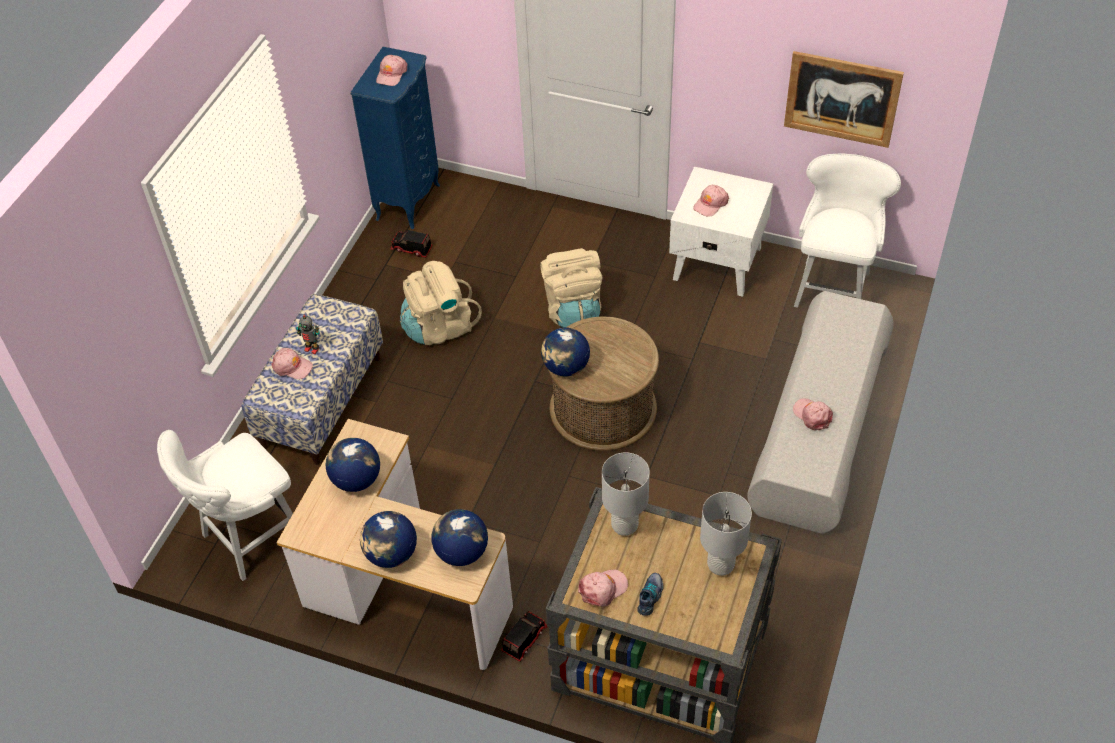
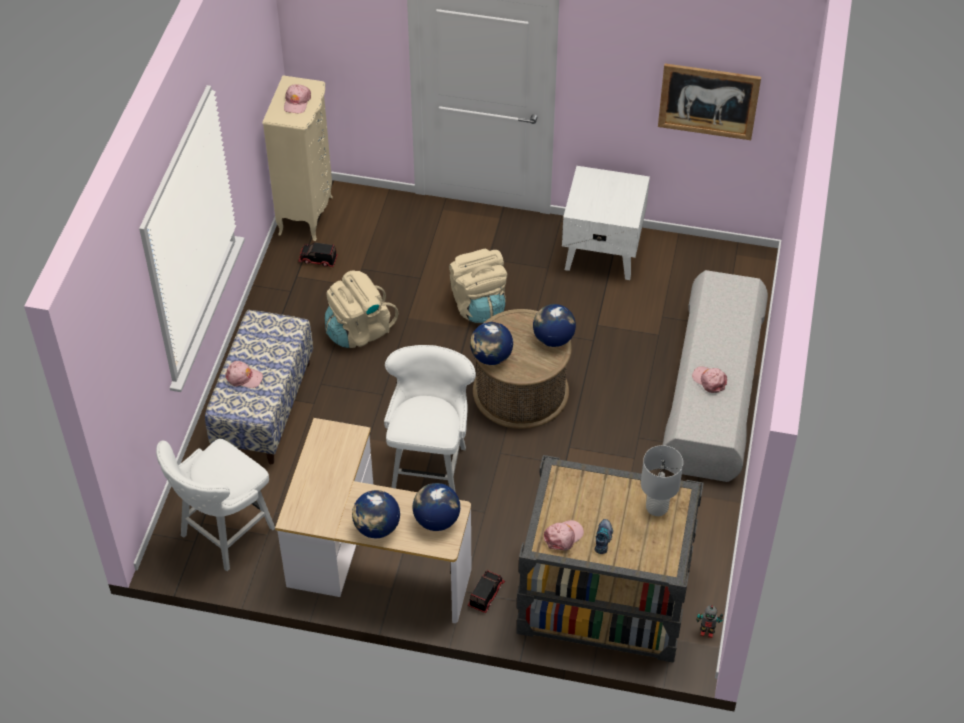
camera: 10 degrees left, 0 degrees up
toy robot [296,315,320,354] -> toy robot moved to [696,605,723,638]
globe [326,438,380,492] -> globe moved to [533,304,576,347]
blue dresser [350,47,440,229] -> beige dresser [262,76,333,241]
grey table lamp [602,452,650,536] -> none
pink cap [693,185,729,217] -> none
white stool [794,154,901,308] -> white stool moved to [384,345,476,491]

